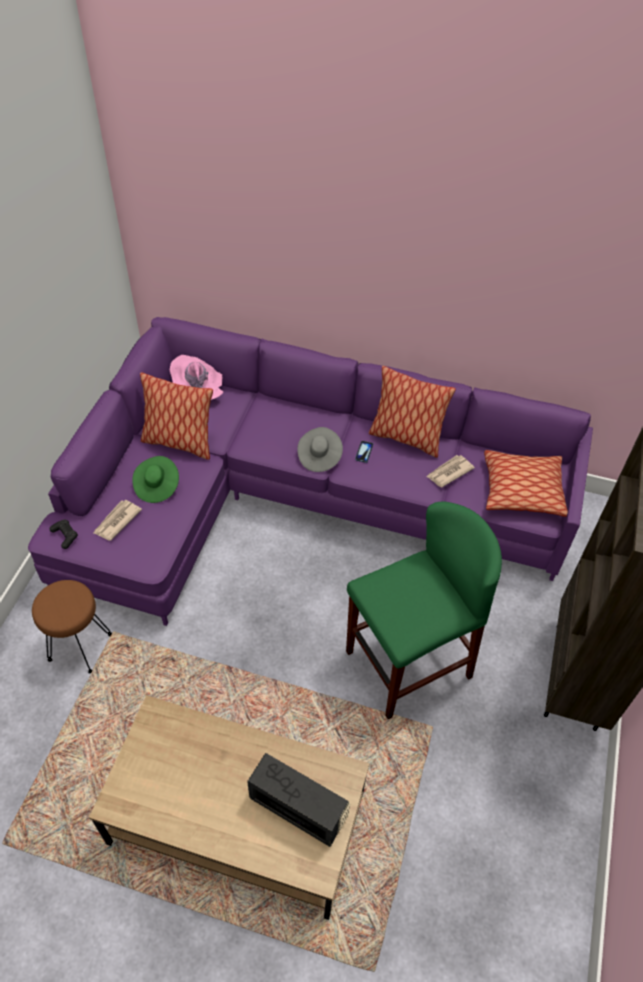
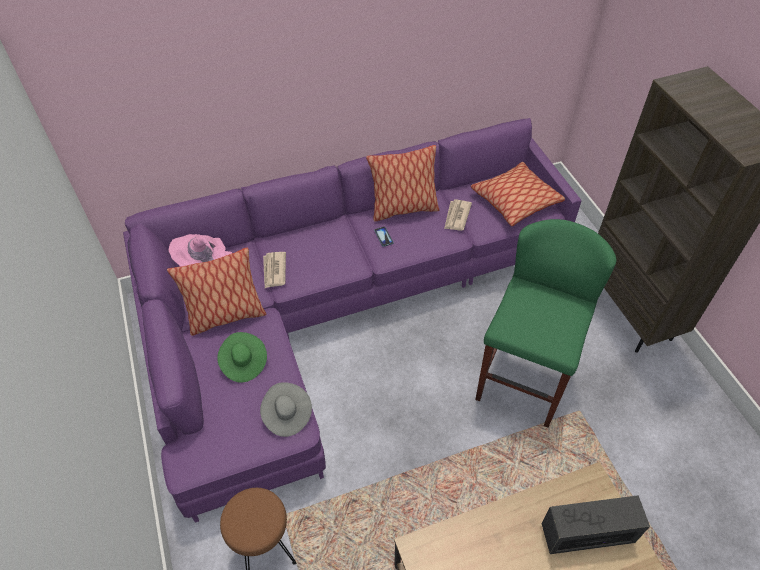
camera: 35 degrees left, 0 degrees up
black game controller [50,520,78,549] -> none
newspaper [94,500,142,541] -> newspaper moved to [263,252,286,288]
grey hat [297,427,343,472] -> grey hat moved to [260,382,312,437]

